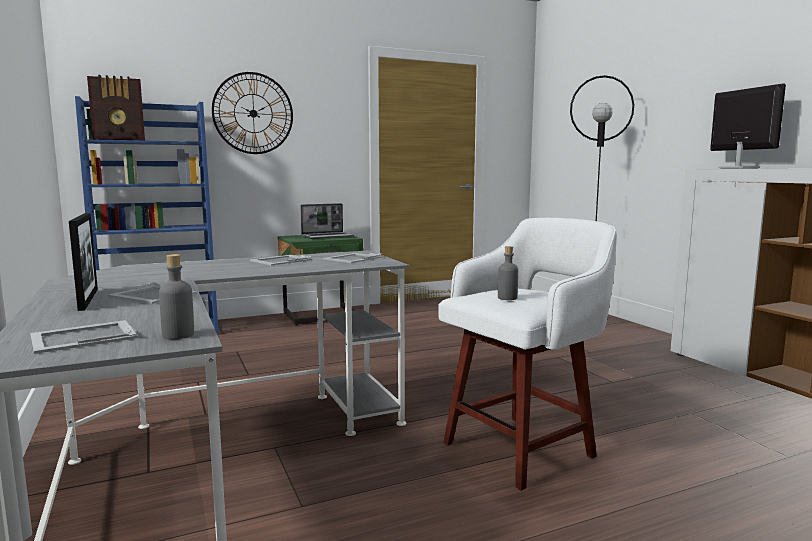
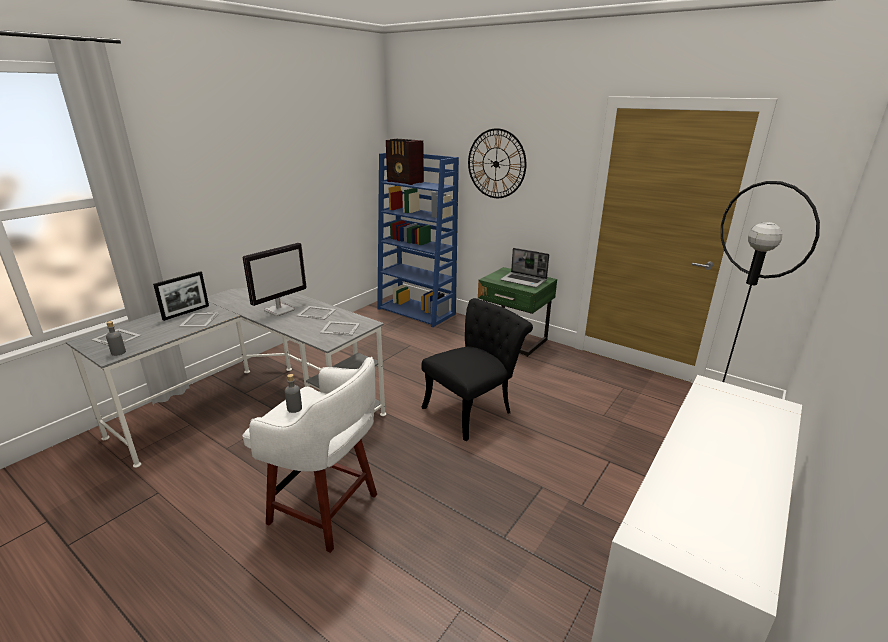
camera: 60 degrees right, 15 degrees up
monitor [710,83,786,169] -> monitor moved to [243,243,307,316]
none -> black chair [421,298,533,441]

